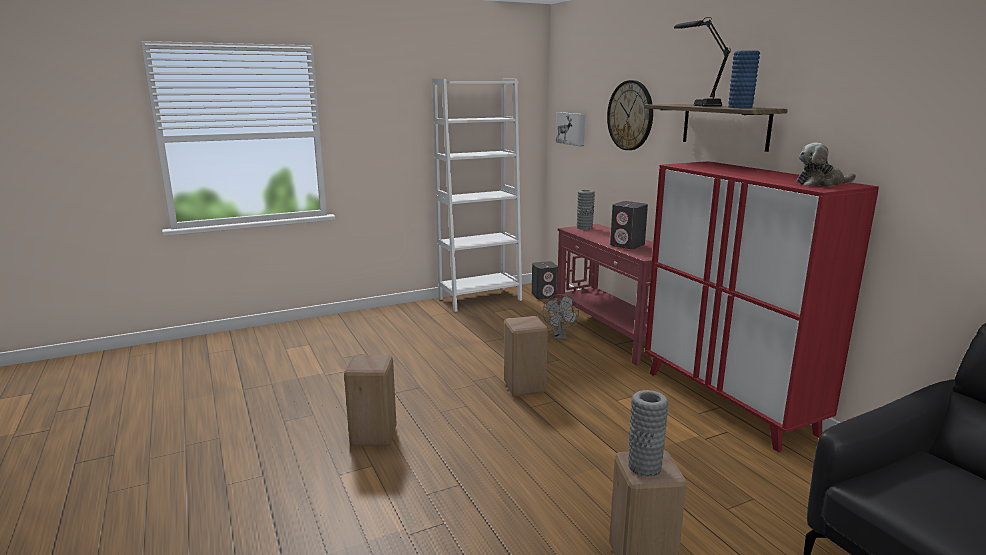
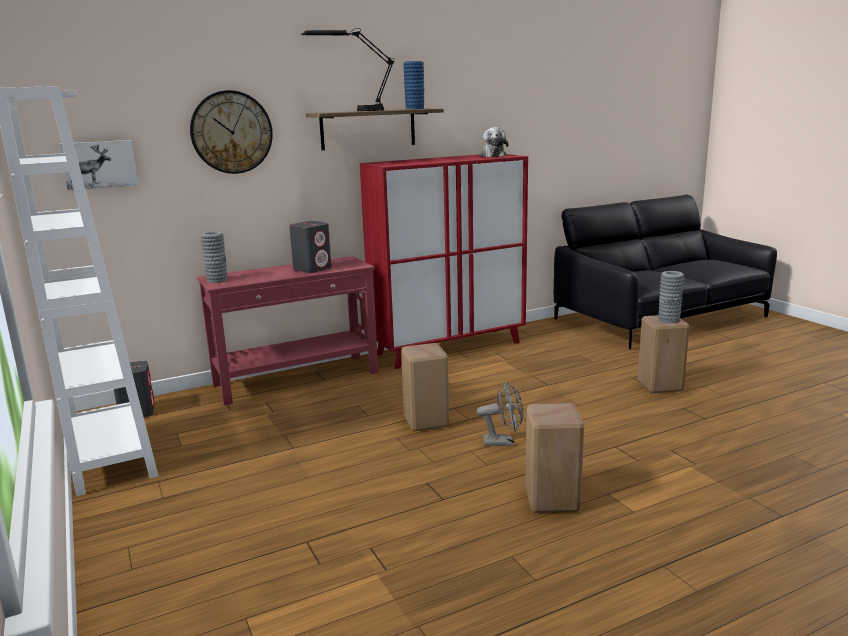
camera: 90 degrees left, 0 degrees up
grey fan [543,294,579,339] -> grey fan moved to [477,381,523,446]

